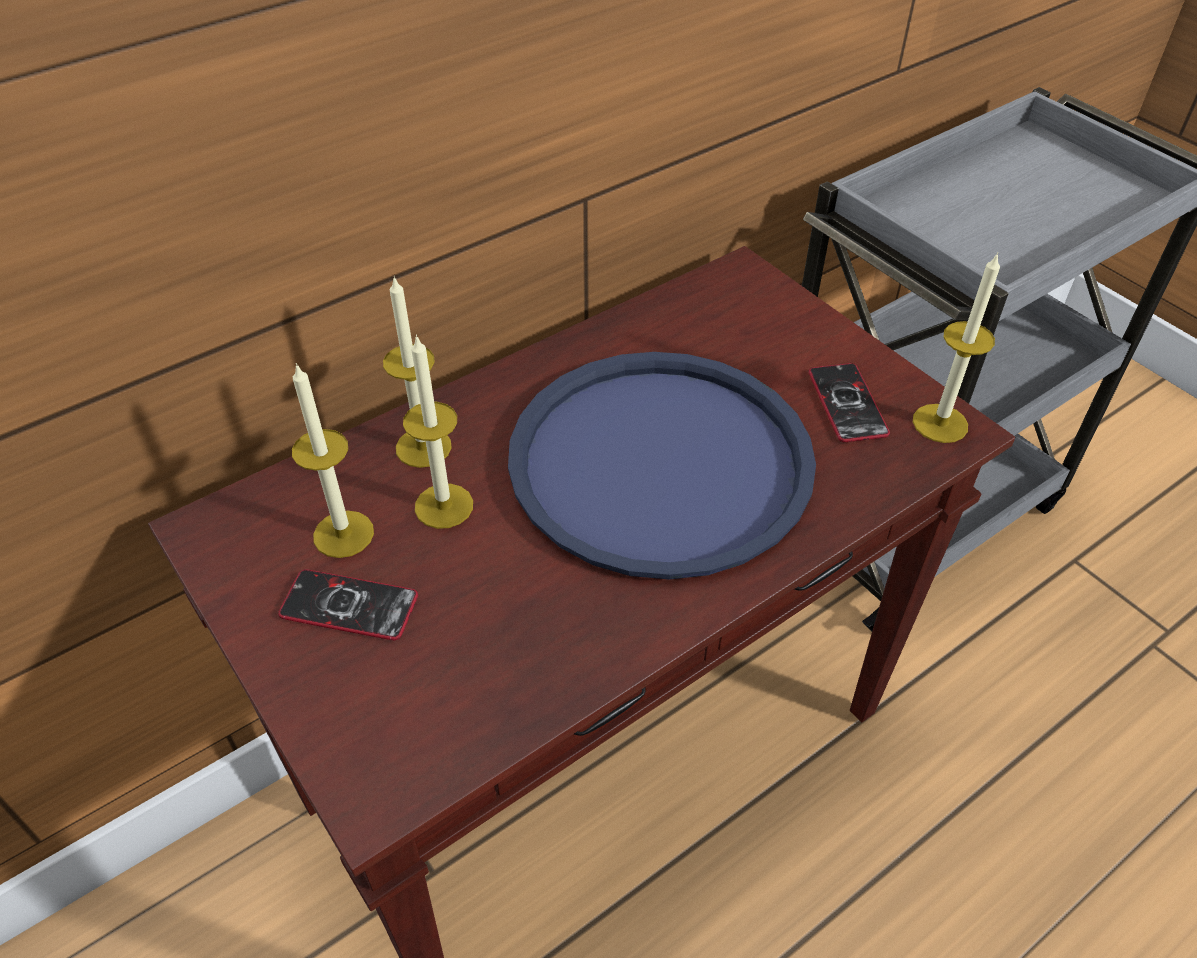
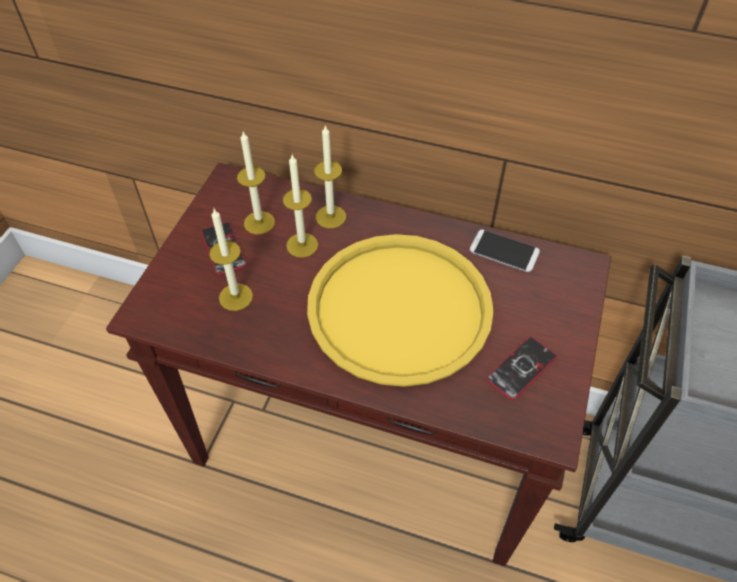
camera: 55 degrees right, 5 degrees up
blue tray [508,352,816,579] -> yellow tray [307,234,494,387]
candle [913,252,1000,443] -> candle moved to [209,209,253,311]
none -> phone [470,230,540,272]

